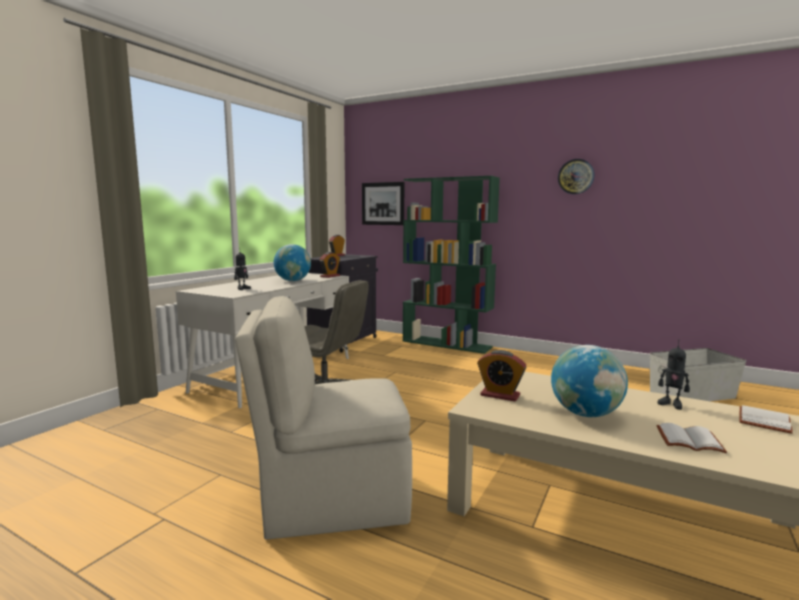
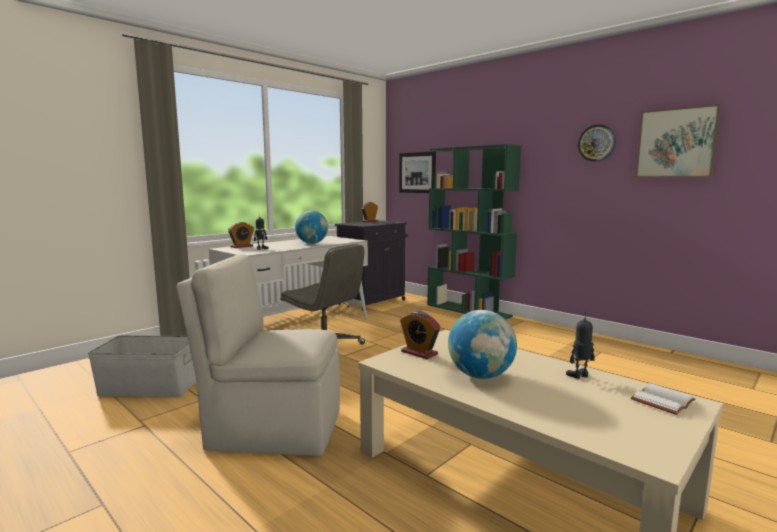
camera: 15 degrees right, 0 degrees up
alarm clock [319,252,340,278] -> alarm clock moved to [228,222,254,248]
grey storage box [650,348,747,401] -> grey storage box moved to [88,336,196,397]
white book [656,423,727,453] -> none
toy robot [657,342,690,410] -> toy robot turned 105 degrees clockwise [566,311,595,379]
none -> picture [635,104,721,178]

